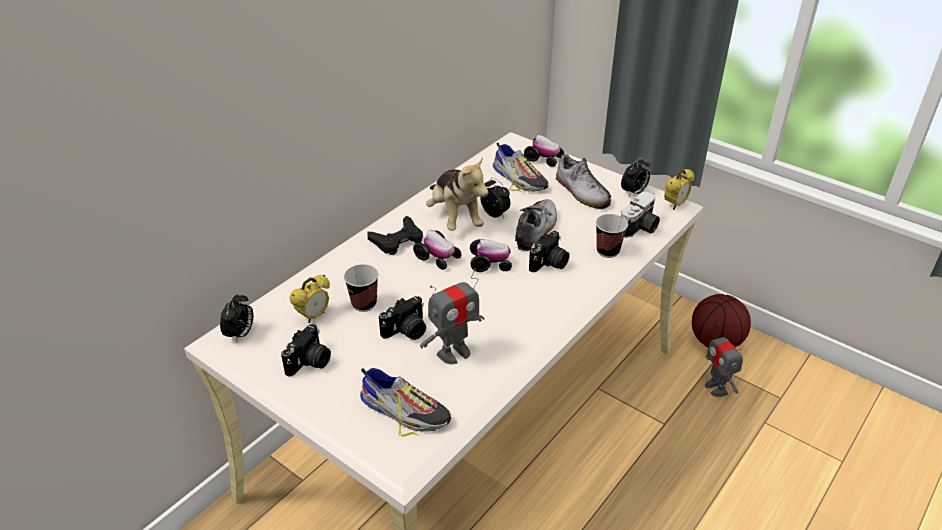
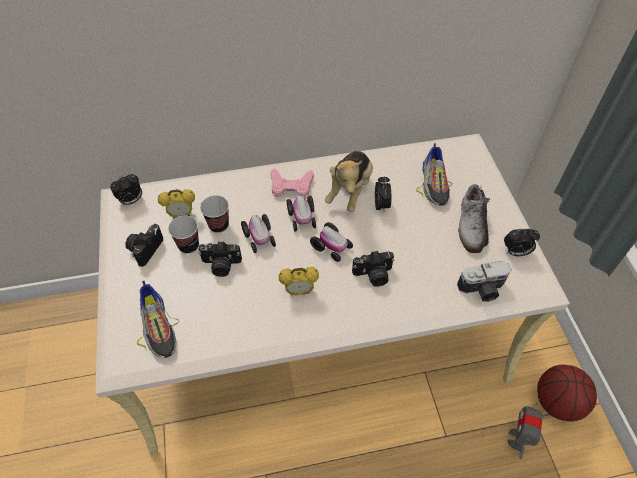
camera: 40 degrees right, 15 degrees up
camera [281,324,331,377] -> camera turned 135 degrees clockwise [125,224,163,267]
black game controller [367,216,423,255] -> pink game controller [270,168,314,198]
toy robot [420,269,484,364] -> none
shoe [515,199,560,251] -> none
toy car [524,135,564,167] -> toy car moved to [241,214,276,253]
cup [596,214,628,258] -> cup moved to [168,216,199,254]
alarm clock [664,169,694,210] -> alarm clock moved to [279,267,319,296]

